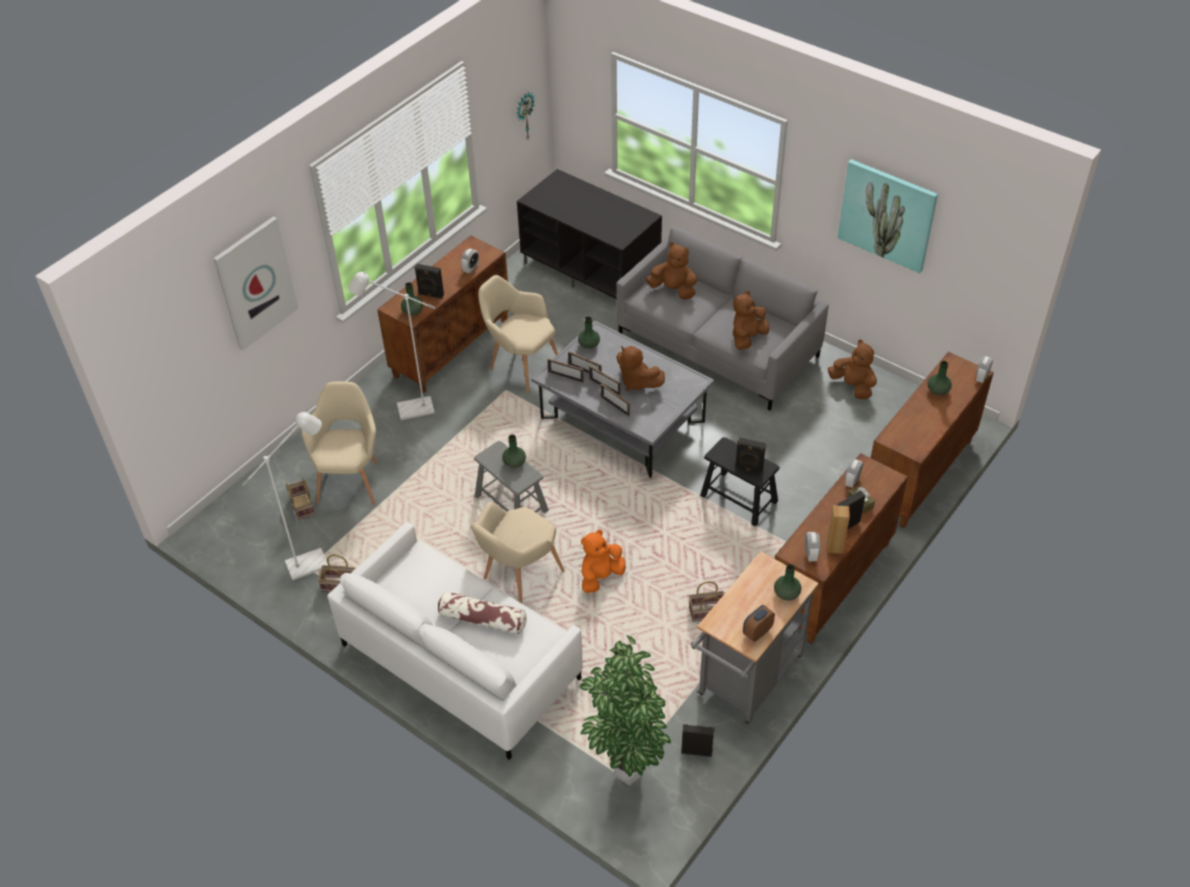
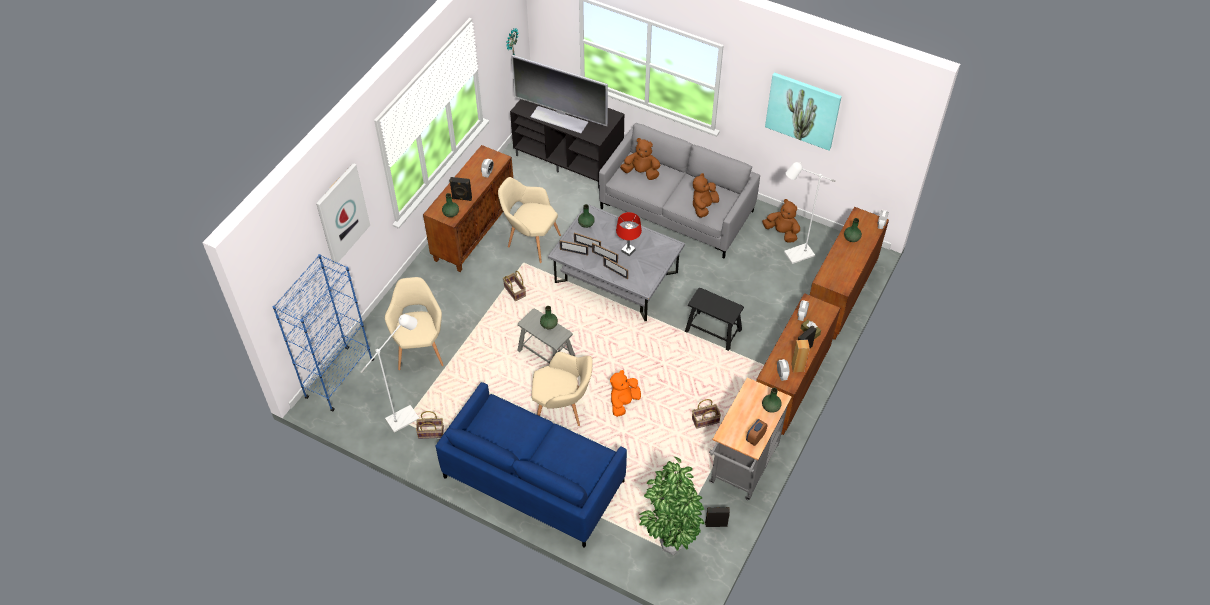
camera: 10 degrees left, 5 degrees up
basket [286,477,315,520] -> basket moved to [503,271,526,301]
white sofa [327,522,582,760] -> blue sofa [435,382,627,548]
white floor lamp [348,271,435,420] -> white floor lamp moved to [784,162,836,264]
pillow [438,591,527,634] -> none
beige armchair [471,502,565,603] -> beige armchair turned 120 degrees counterclockwise [532,352,593,426]
brown plush toy [616,346,665,391] -> red table lamp [616,212,642,256]
black speaker [735,437,766,474] -> none
none -> blue bookcase [273,254,374,411]
none -> television [511,55,608,133]

